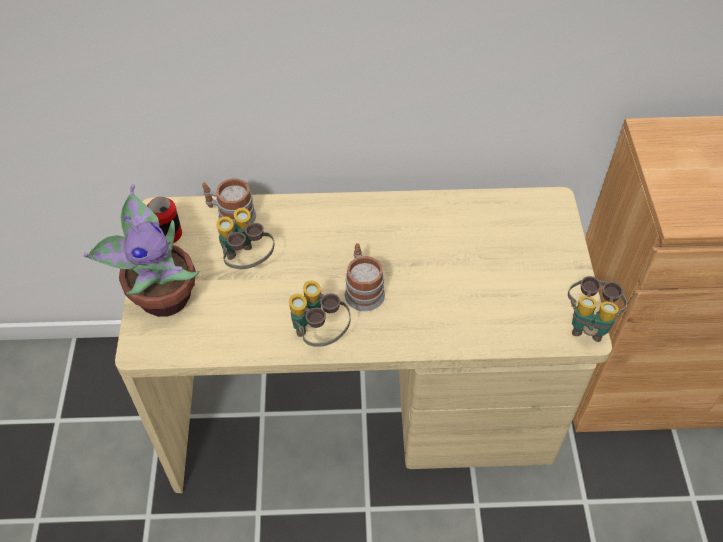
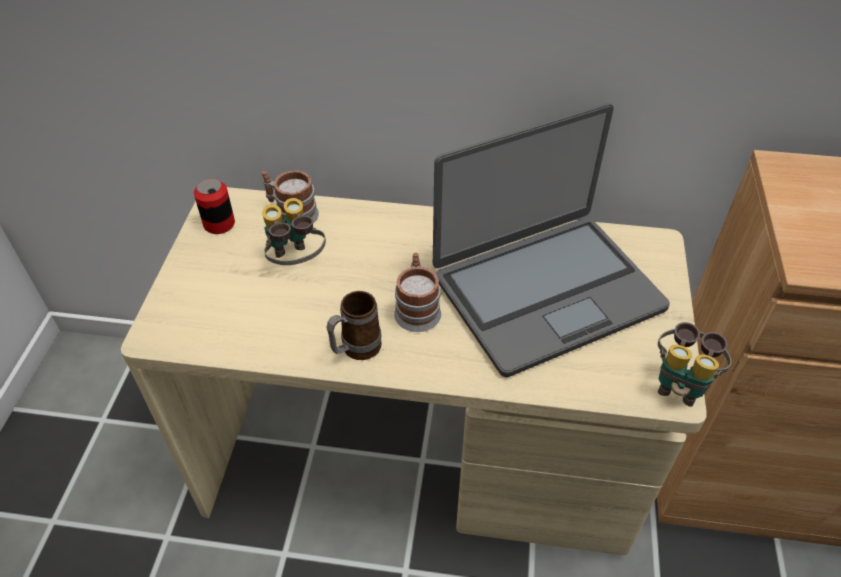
camera: 10 degrees right, 5 degrees down
potted plant [84,184,199,317] -> none
binoculars [289,280,351,347] -> mug [326,291,381,360]
none -> laptop [433,103,670,377]

